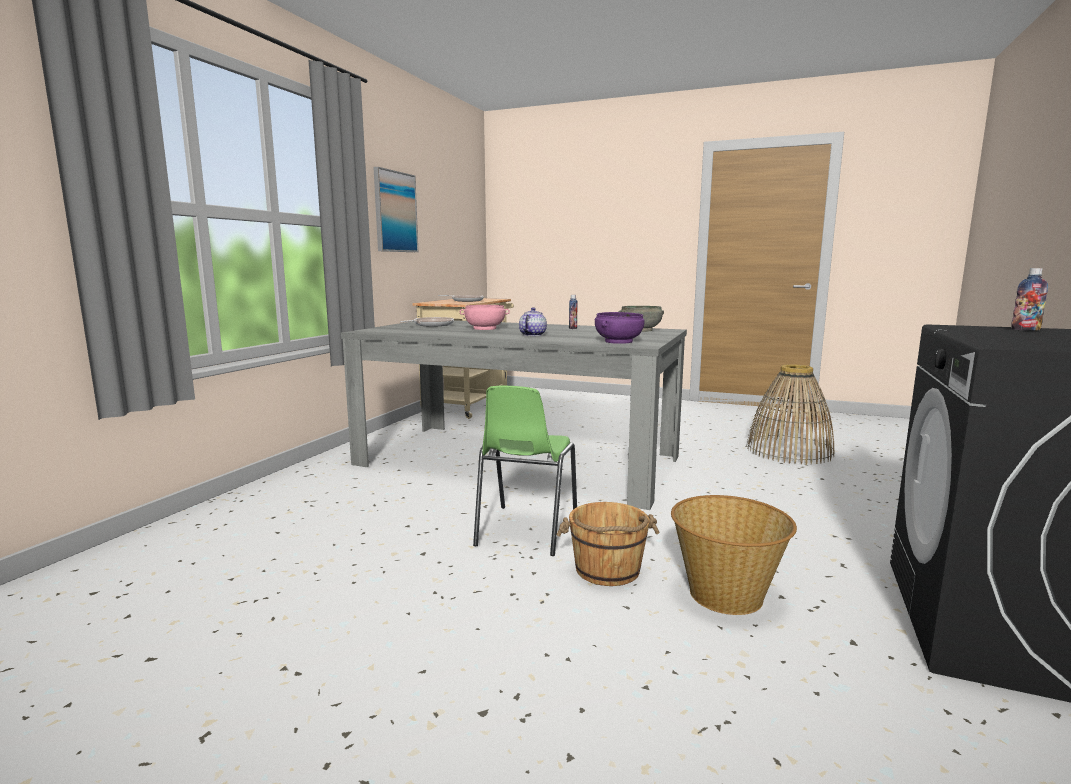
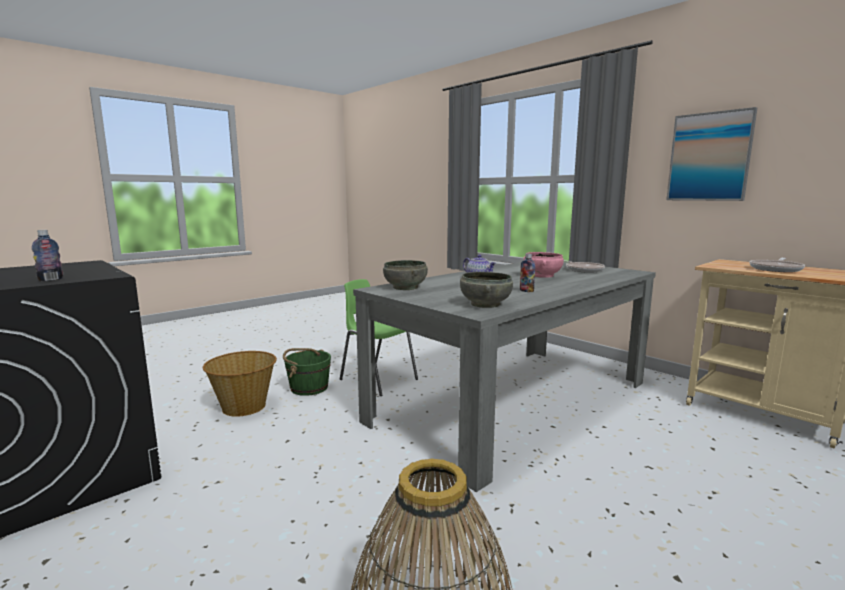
camera: 115 degrees right, 0 degrees up
brown bucket [556,502,660,586] -> green bucket [283,348,331,396]
purple bowl [595,312,644,344] -> grey bowl [383,260,428,290]

